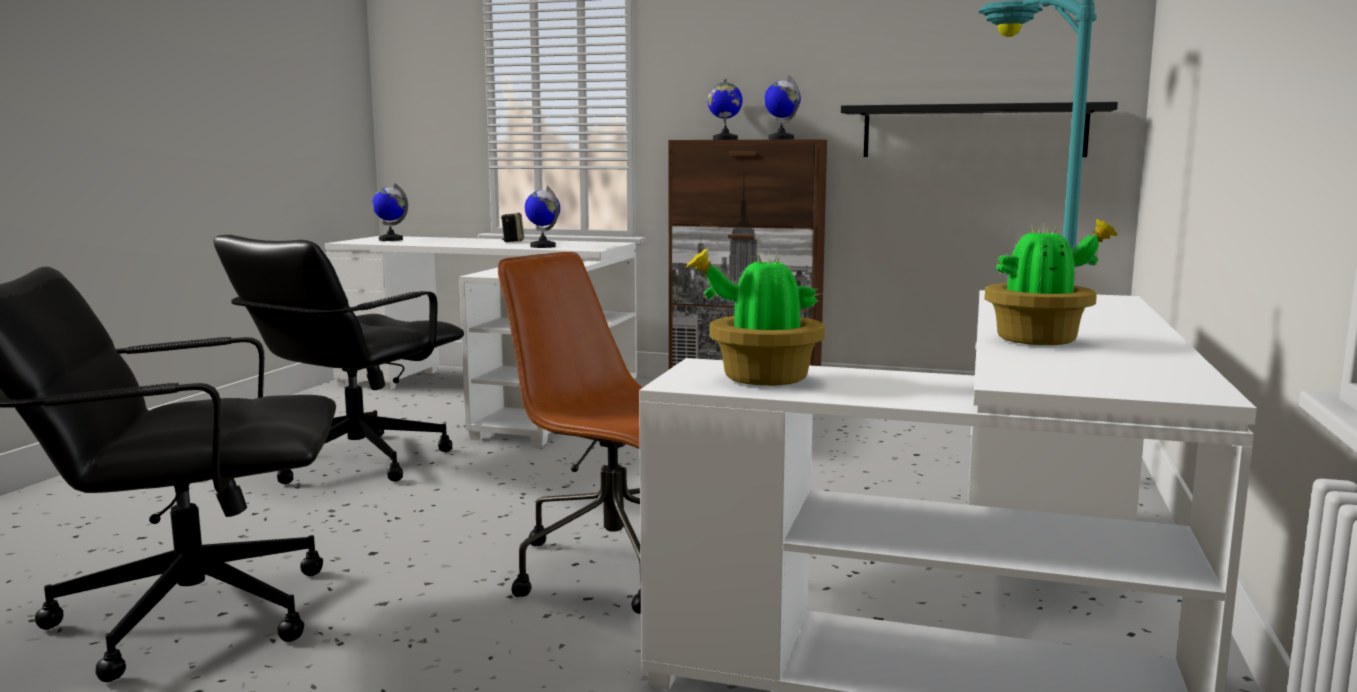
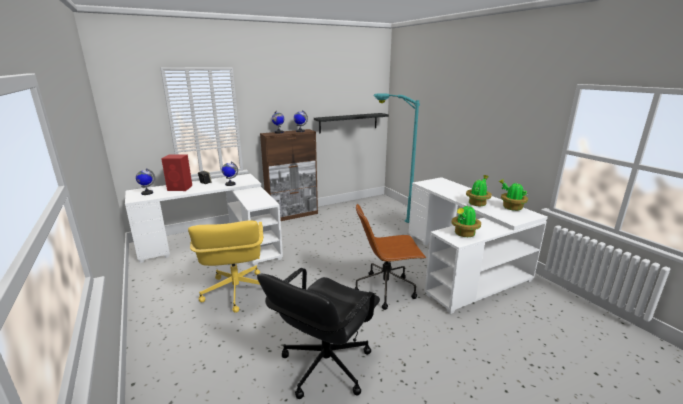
camera: 45 degrees left, 10 degrees up
black office chair [213,235,464,484] -> yellow office chair [188,221,263,313]
none -> red speaker [161,154,192,191]
none -> potted plant [499,179,528,211]

